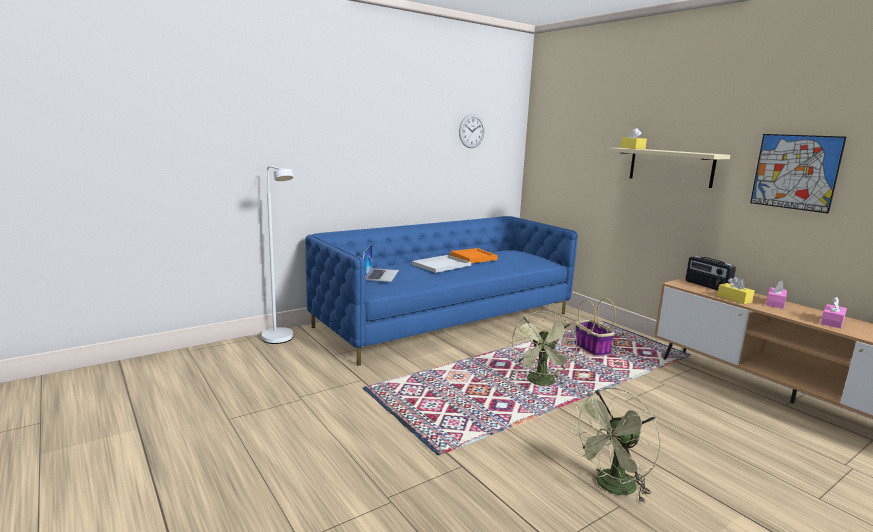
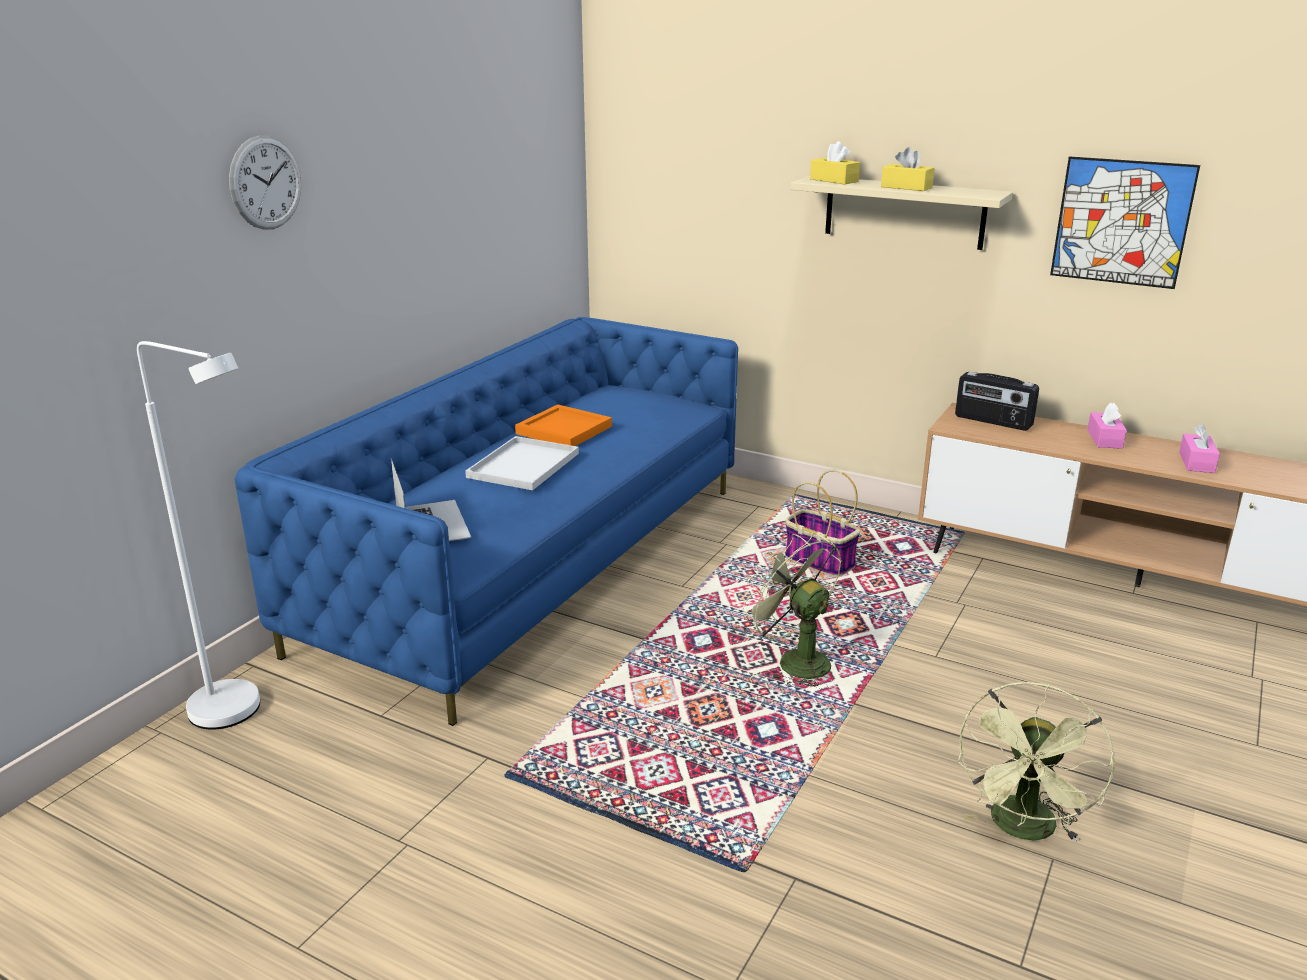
camera: 25 degrees left, 10 degrees up
wall clock [459,114,485,148] -> wall clock moved to [229,135,301,230]
green fan [511,311,577,386] -> green fan turned 150 degrees clockwise [742,533,842,689]
yellow tissue box [717,276,755,304] -> yellow tissue box moved to [881,147,935,191]

